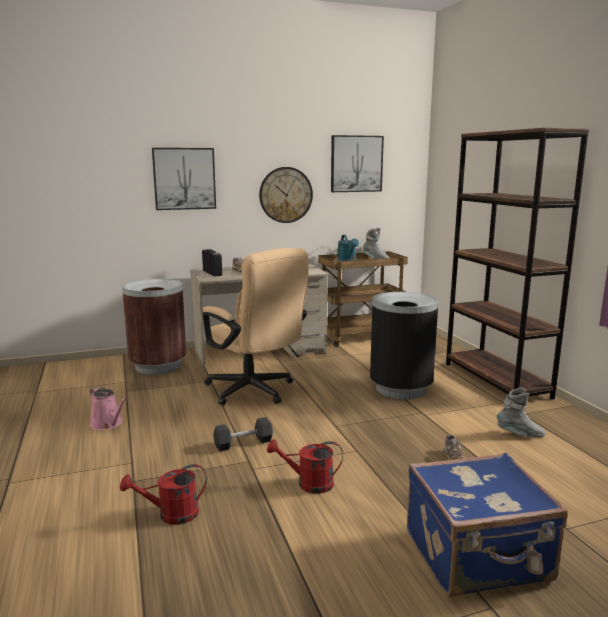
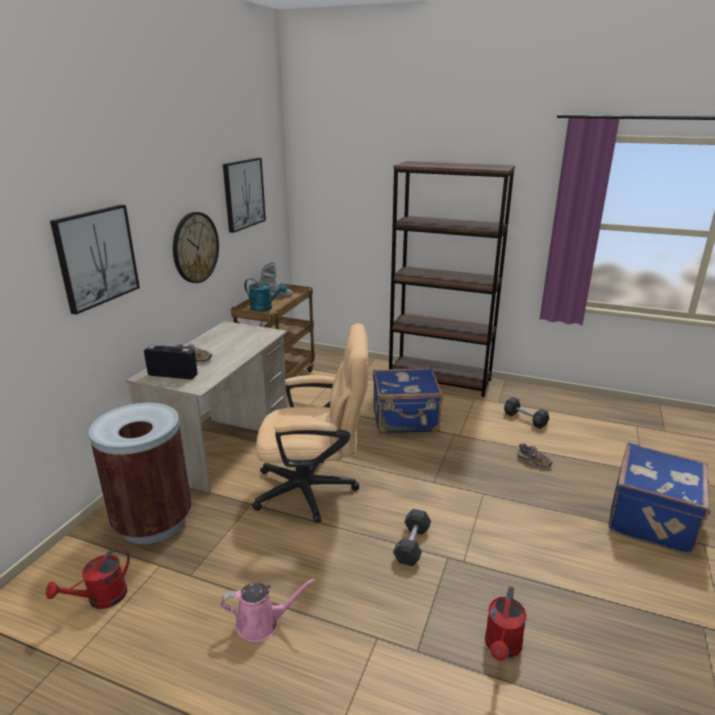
camera: 50 degrees left, 10 degrees up
red watering can [267,439,343,494] -> red watering can moved to [46,548,130,609]
black trash can [370,292,439,399] -> blue suitcase [373,367,443,434]
grey boot [497,388,546,437] -> black dumbbell [504,397,549,429]

